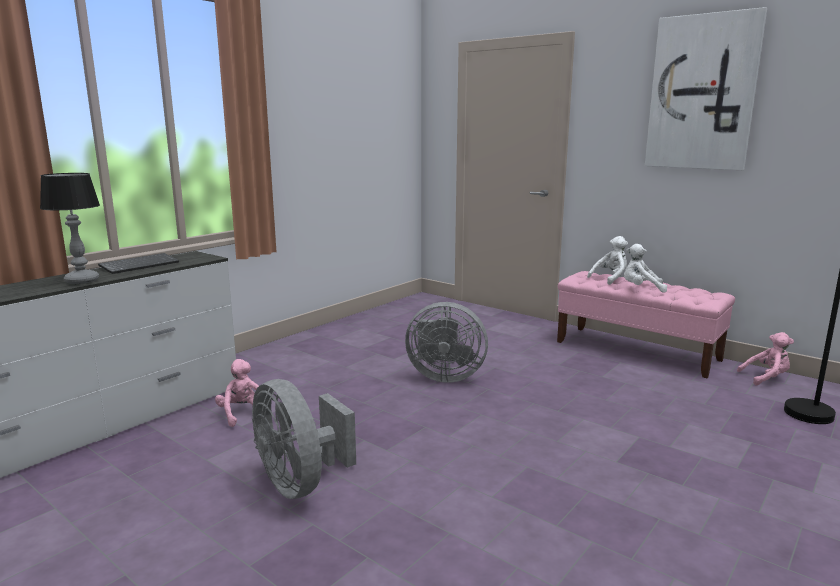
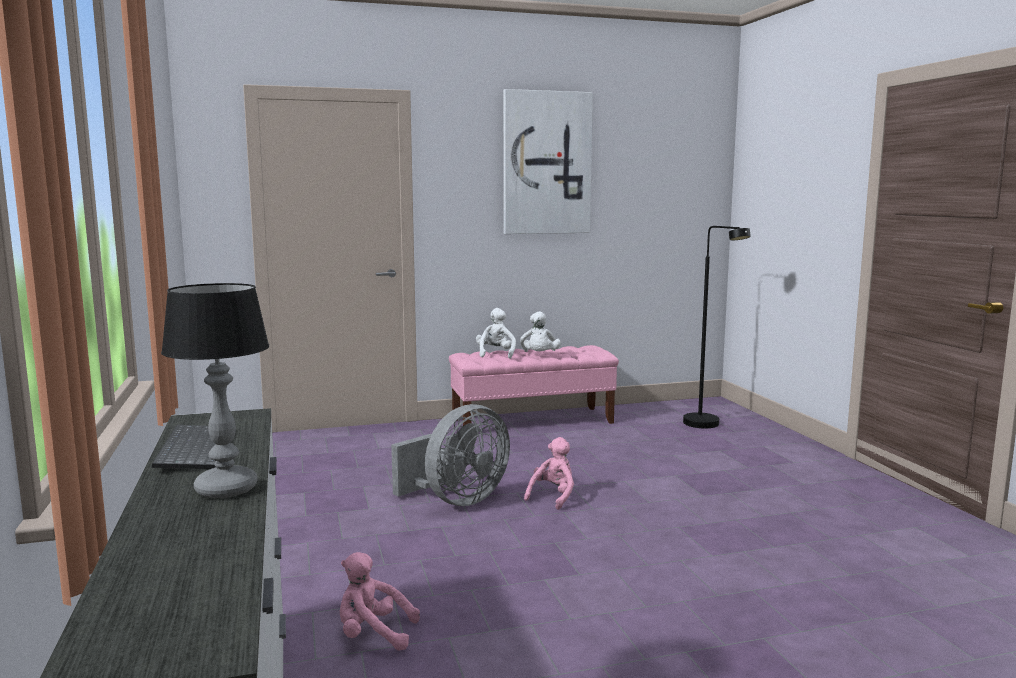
camera: 55 degrees left, 5 degrees down
grey fan [252,379,356,499] -> none
white plush toy [624,244,667,292] -> white plush toy turned 45 degrees counterclockwise [520,312,561,352]
pink plush toy [737,332,794,385] -> pink plush toy moved to [524,437,574,510]

